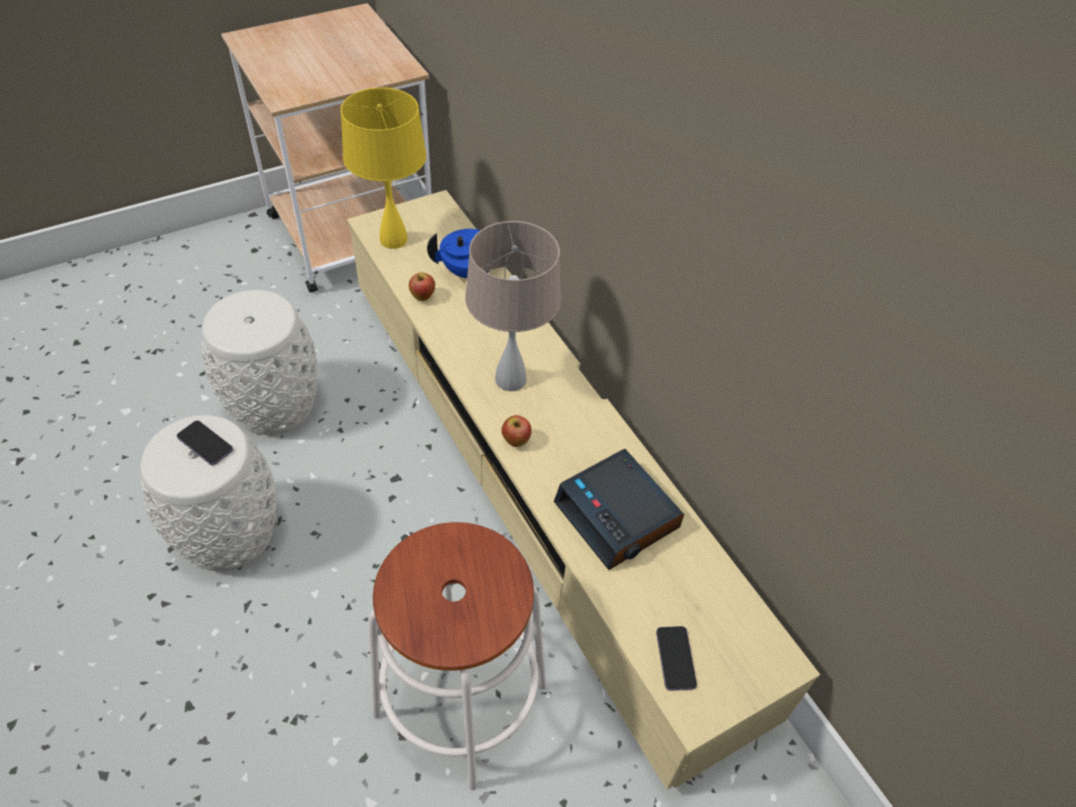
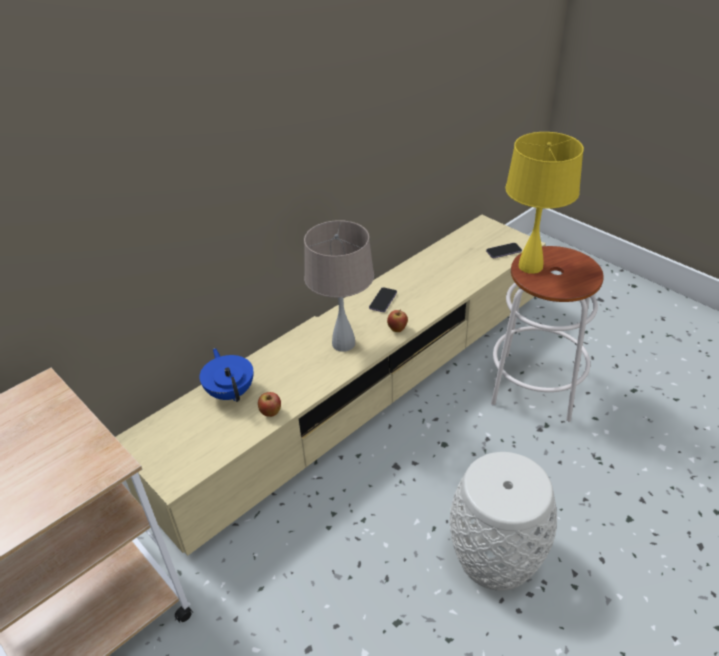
camera: 100 degrees left, 10 degrees down
phone [177,420,233,465] -> phone moved to [369,287,397,312]
white stool [202,290,318,435] -> none
yellow table lamp [340,87,426,249] -> yellow table lamp moved to [505,132,584,274]
alarm clock [554,449,684,570] -> none

